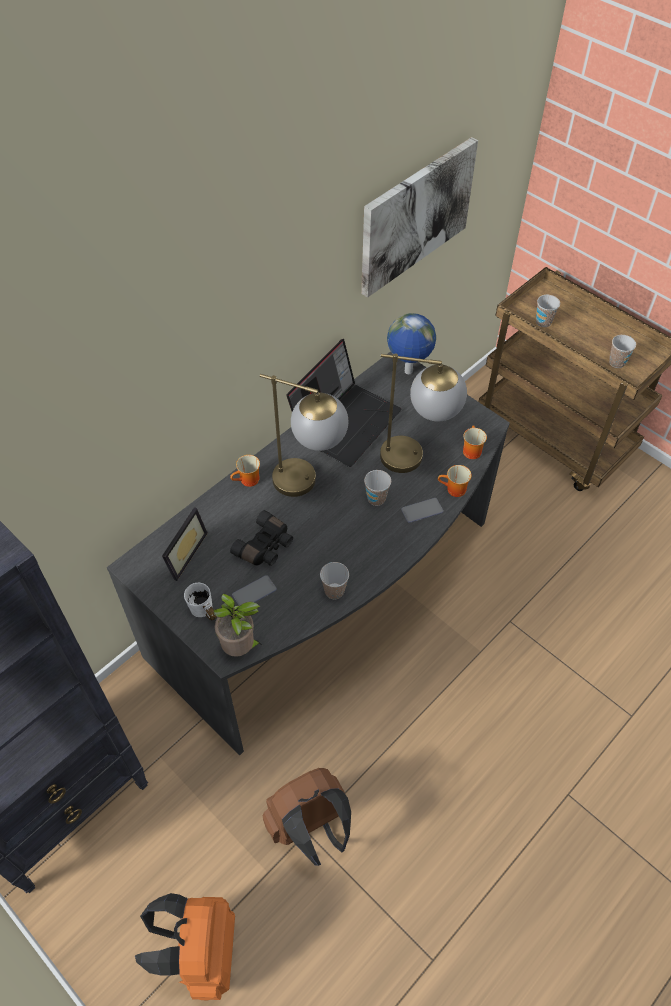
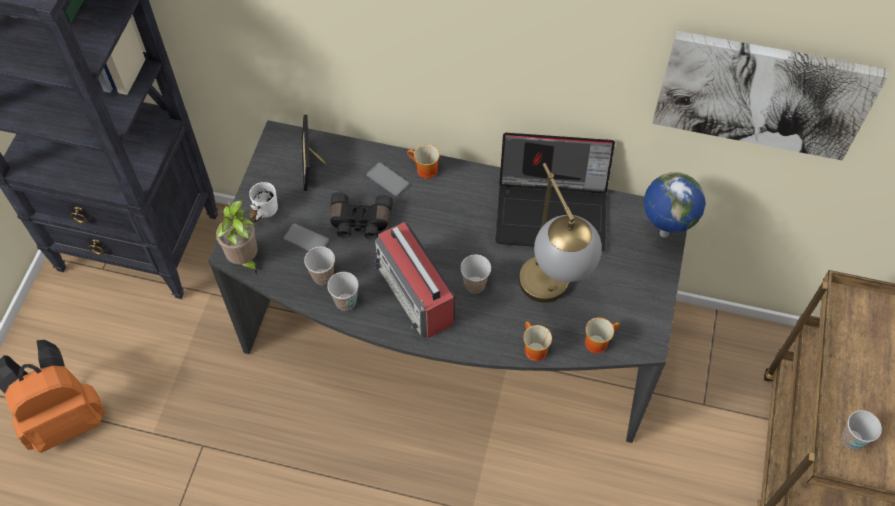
camera: 60 degrees right, 5 degrees up
picture frame [162,507,208,581] -> picture frame turned 90 degrees clockwise [301,115,327,191]
table lamp [260,374,349,497] -> none
brown backpack [263,768,351,866] -> none
phone [401,498,443,523] -> phone moved to [367,162,409,196]
cup [536,295,560,327] -> cup moved to [304,246,335,285]
none -> radio [374,222,455,338]

